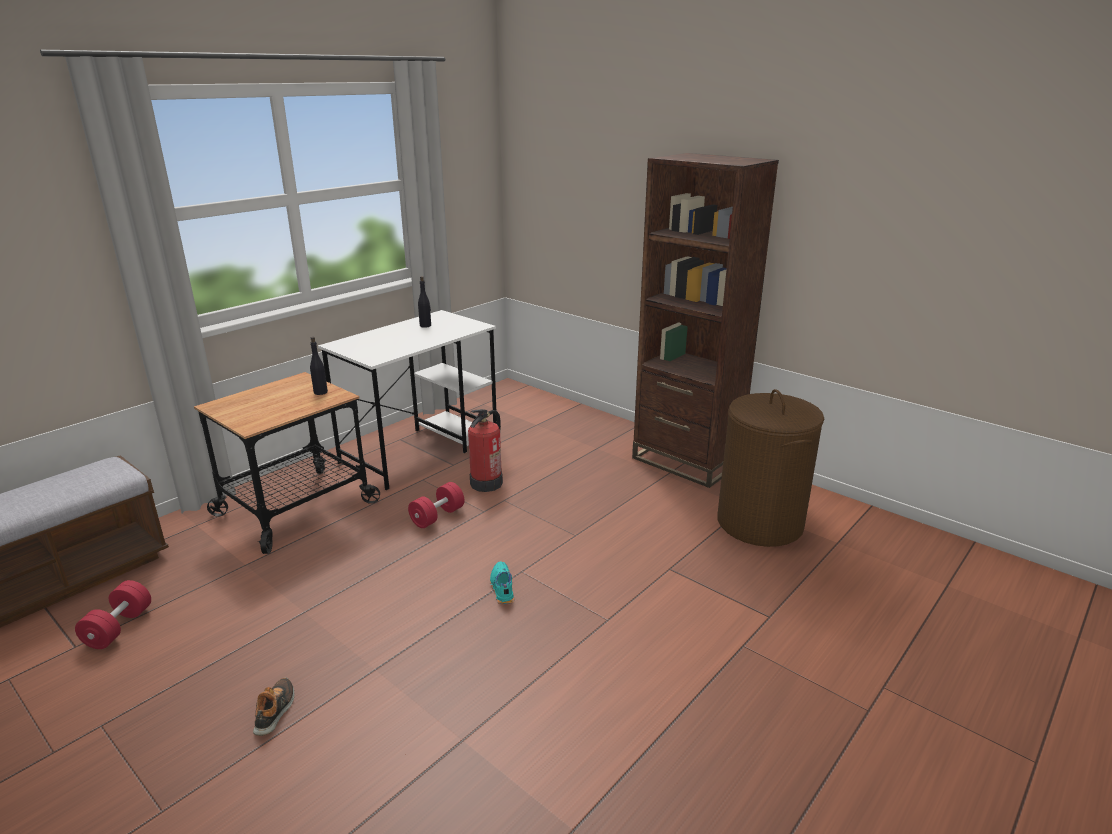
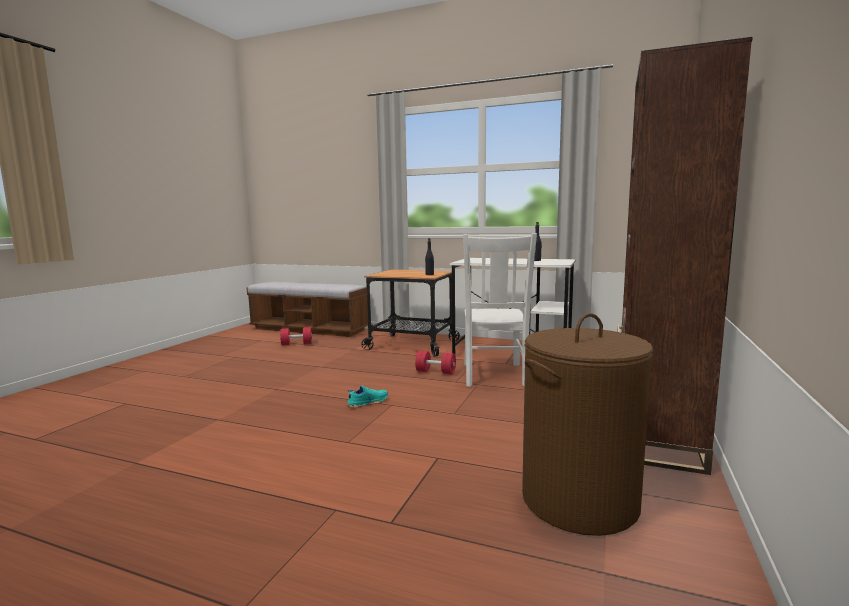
camera: 70 degrees right, 15 degrees down
shoe [253,677,294,736] -> none
fire extinguisher [468,409,503,492] -> white chair [463,233,537,387]

